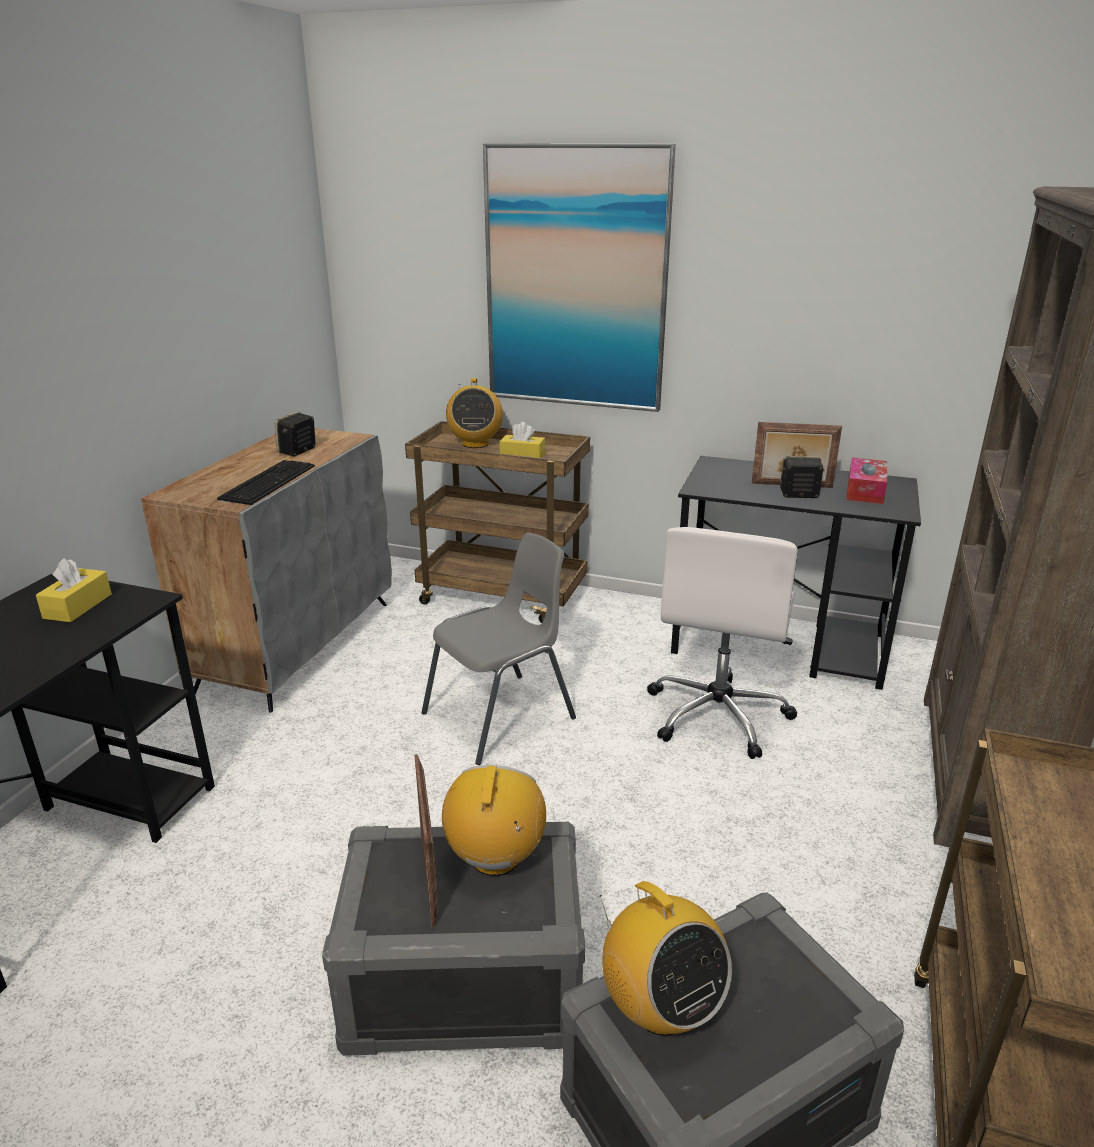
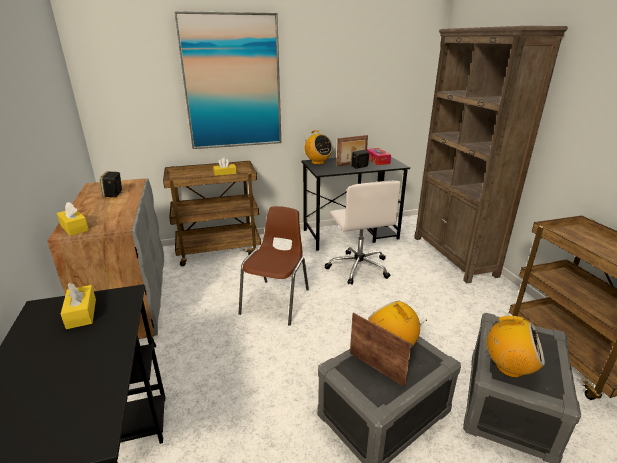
camera: 35 degrees left, 0 degrees up
keyboard [217,460,315,505] -> none
grey chair [422,532,576,765] -> brown chair [238,206,309,326]
radio [446,378,503,448] -> radio moved to [304,130,332,165]
none -> yellow tissue box [57,202,89,236]

